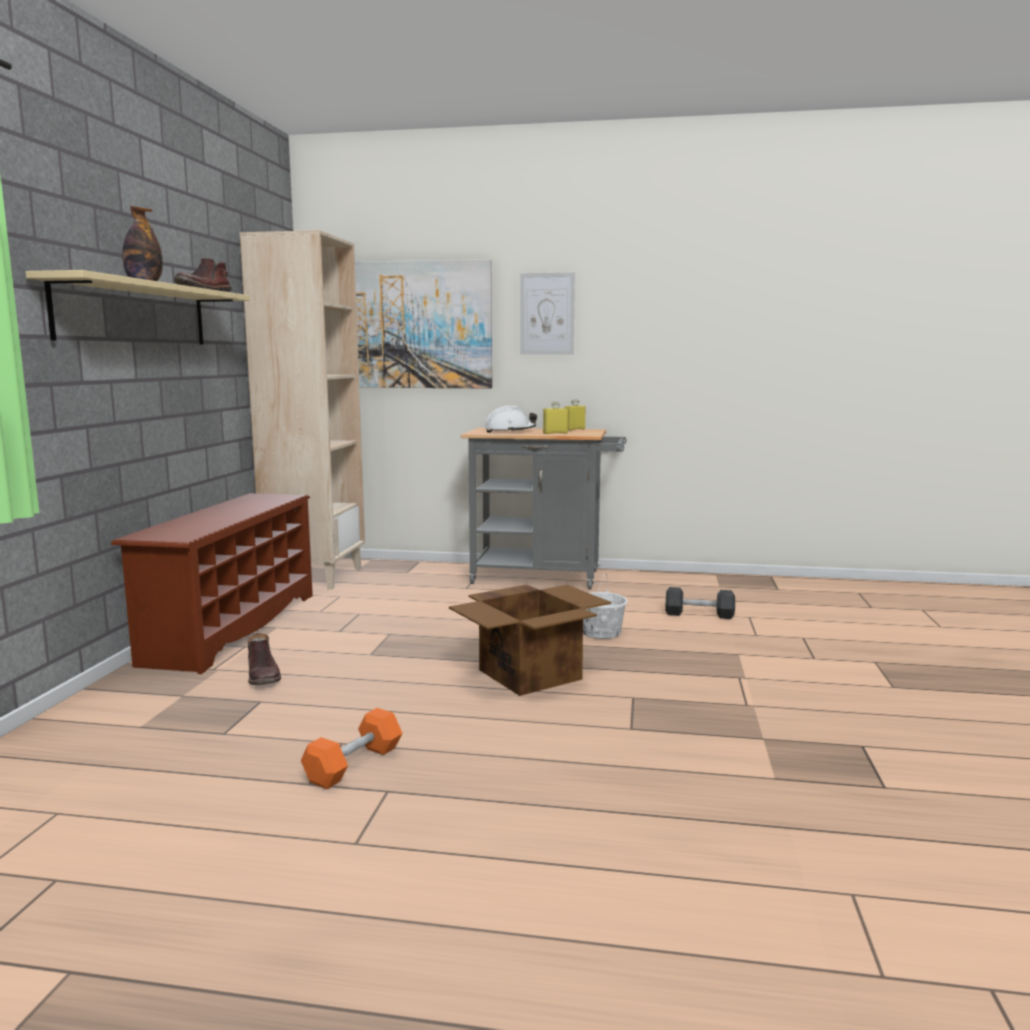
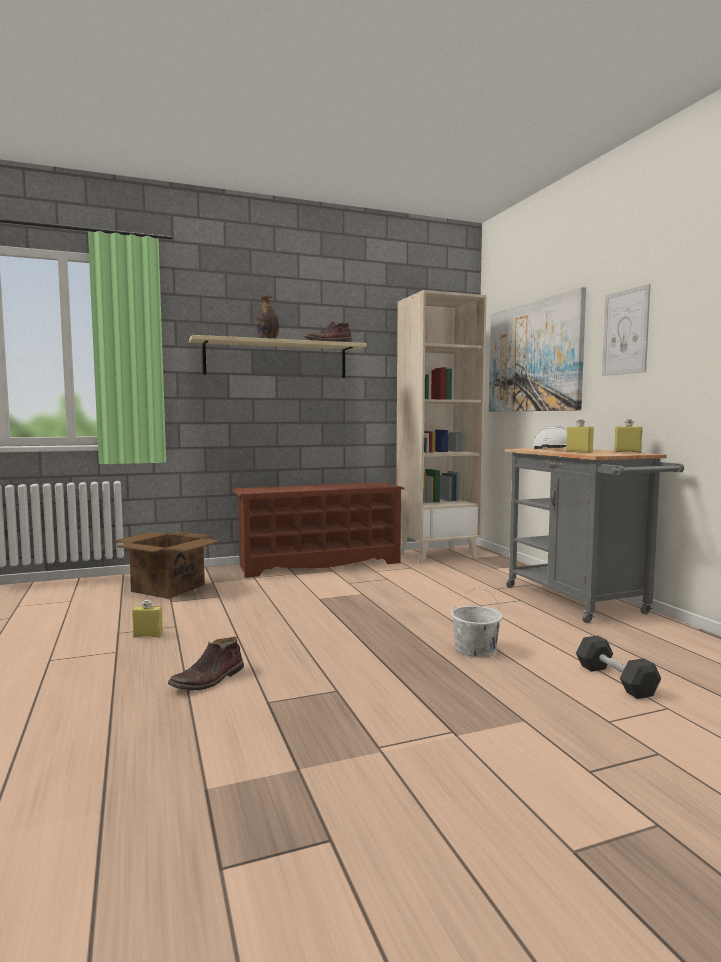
camera: 60 degrees right, 5 degrees down
brown boot [248,633,281,685] -> brown boot moved to [168,636,244,690]
orange dumbbell [301,708,403,789] -> yellow bottle [132,600,163,638]
cardboard box [449,585,611,696] -> cardboard box moved to [113,532,221,599]

